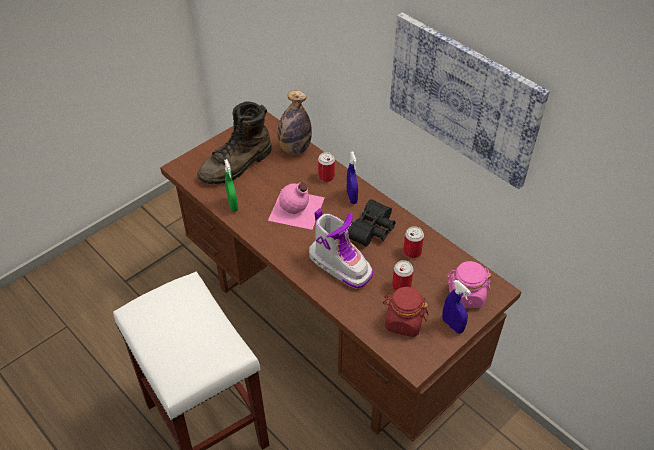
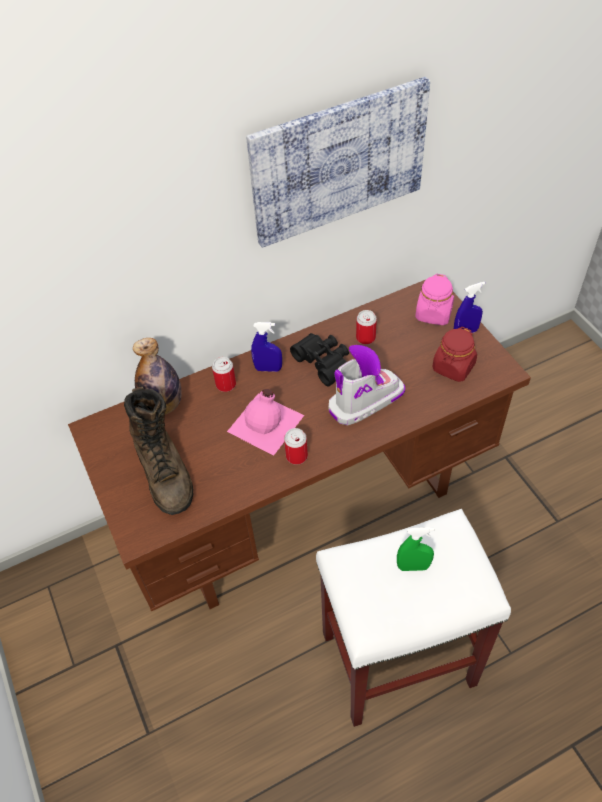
camera: 70 degrees left, 5 degrees up
green spray bottle [224,159,238,212] -> green spray bottle moved to [397,527,434,571]
can [392,260,413,291] -> can moved to [284,428,308,465]

